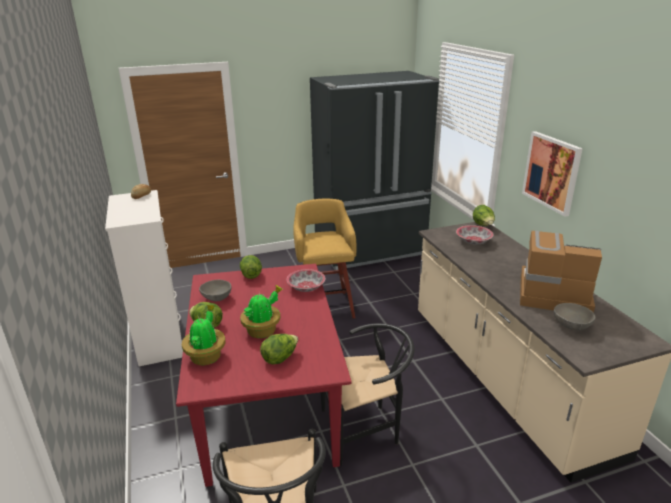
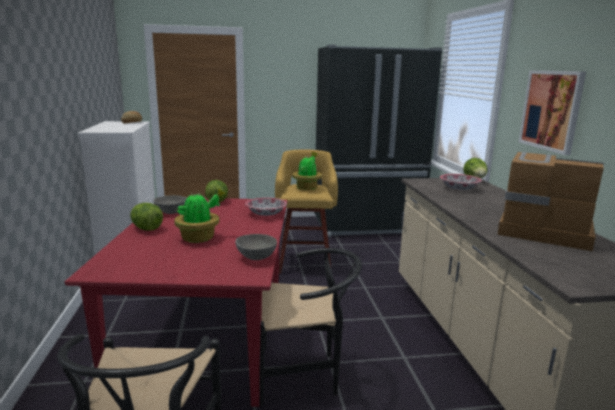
camera: 10 degrees right, 10 degrees down
potted plant [182,305,225,365] -> potted plant moved to [292,152,322,190]
lettuce [260,334,298,364] -> none
grey bowl [554,303,596,330] -> grey bowl moved to [235,234,277,260]

